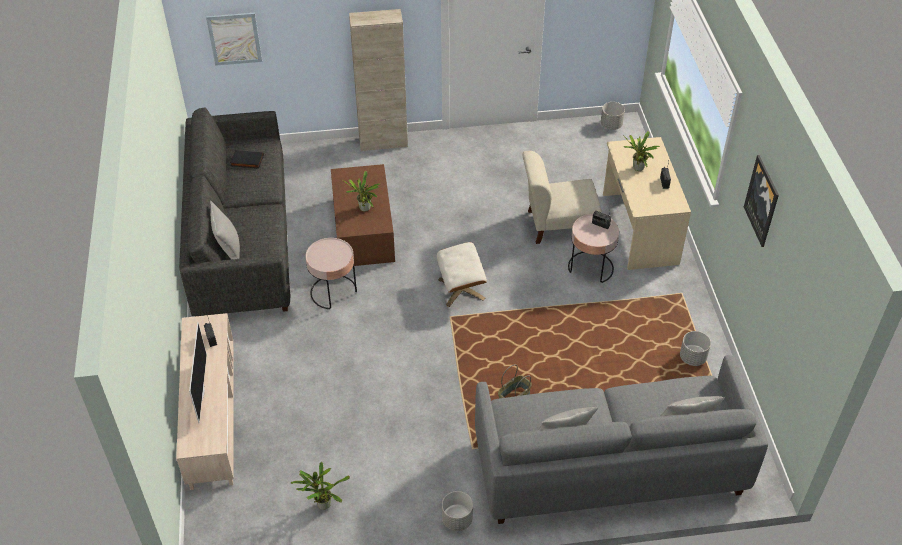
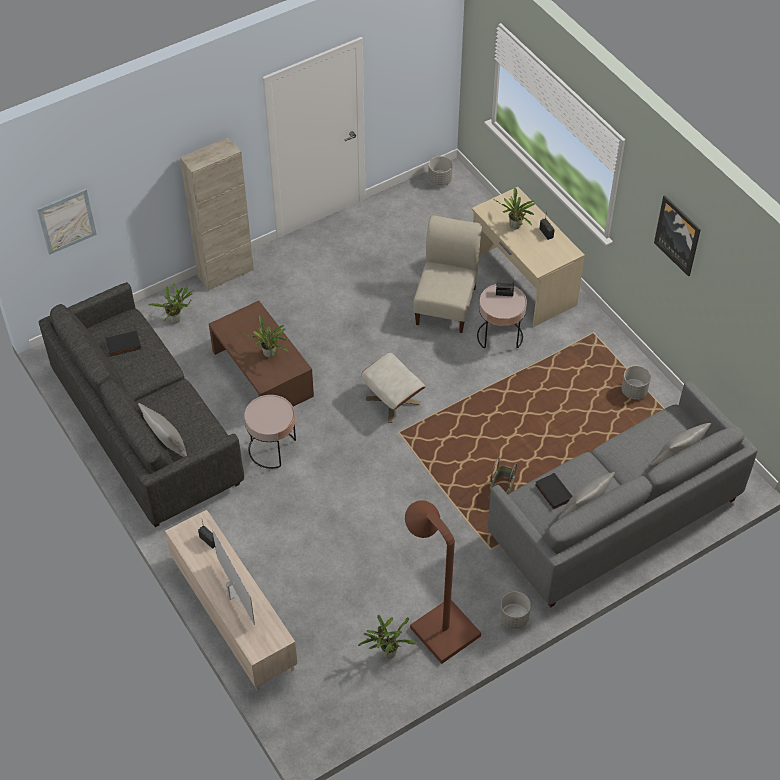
camera: 25 degrees left, 5 degrees up
beige chair [522,151,602,244] -> beige chair turned 135 degrees clockwise [413,215,482,333]
none -> potted plant [148,284,194,324]
none -> brown floor lamp [405,500,481,664]
none -> black book [535,473,572,509]

